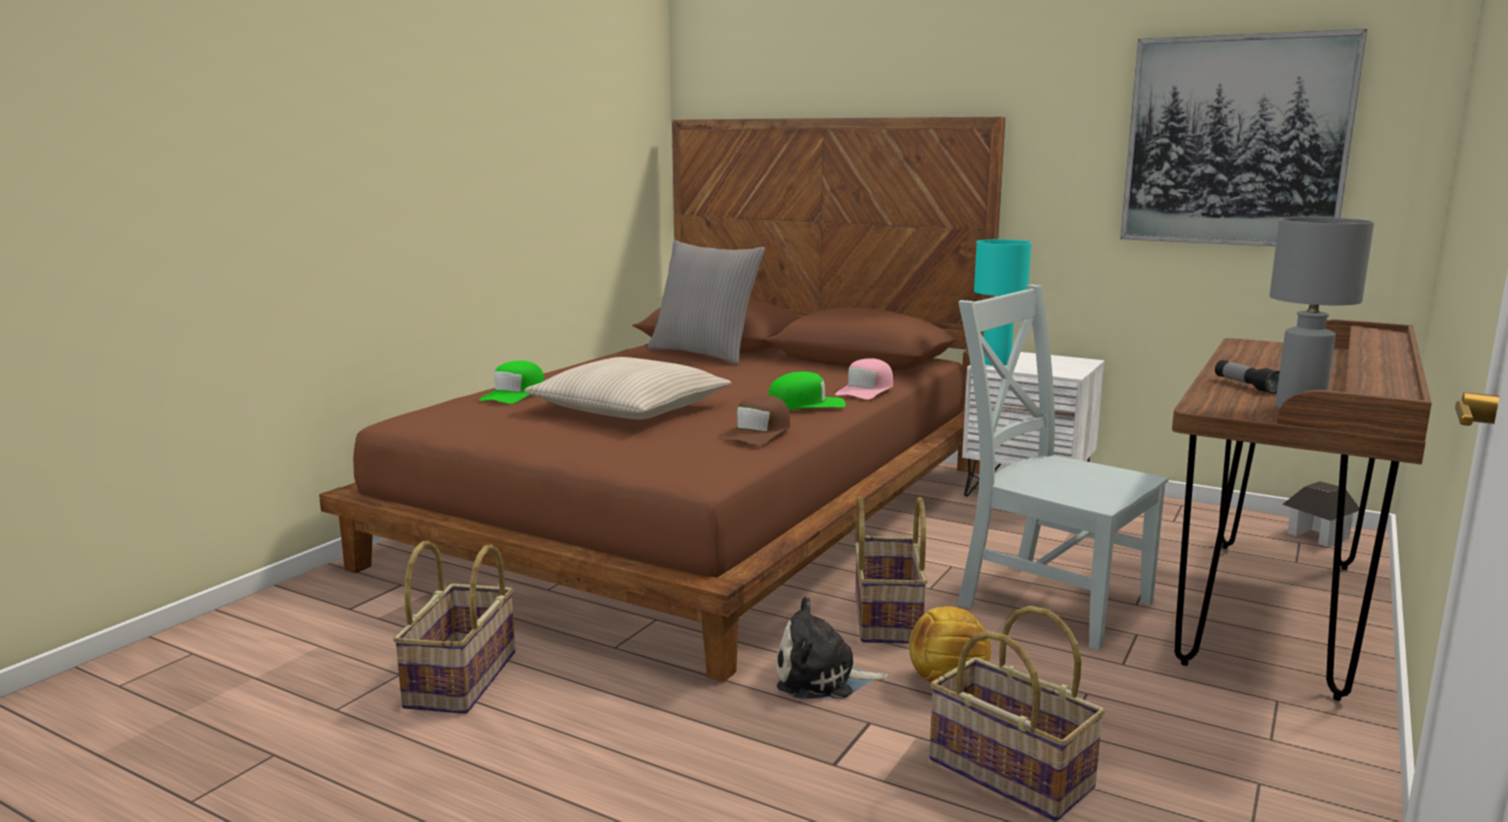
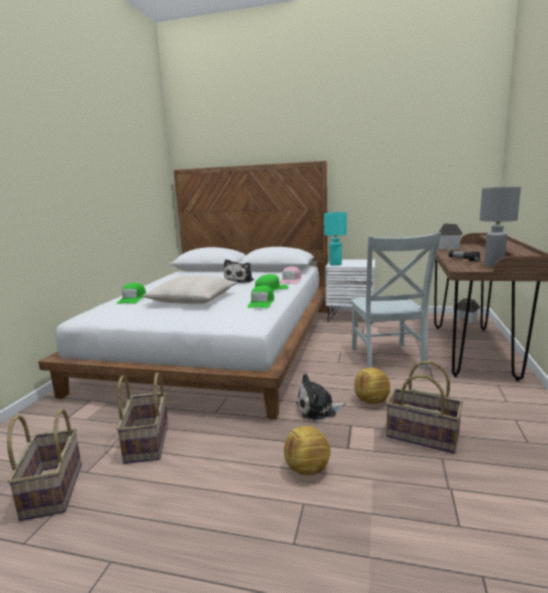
camera: 15 degrees left, 0 degrees up
brown bed [319,116,1005,682] -> white bed [38,161,328,420]
grey pillow [648,240,765,365] -> none
brown cap [722,395,790,445] -> green cap [248,285,274,308]
basket [855,496,928,644] -> basket moved to [7,409,82,521]
grey chair [957,284,1169,650] -> grey chair turned 120 degrees counterclockwise [351,232,441,369]
picture [1120,29,1367,246] -> none
none -> plush toy [224,259,254,283]
none -> football [284,426,330,476]
none -> toy house [439,223,462,250]

